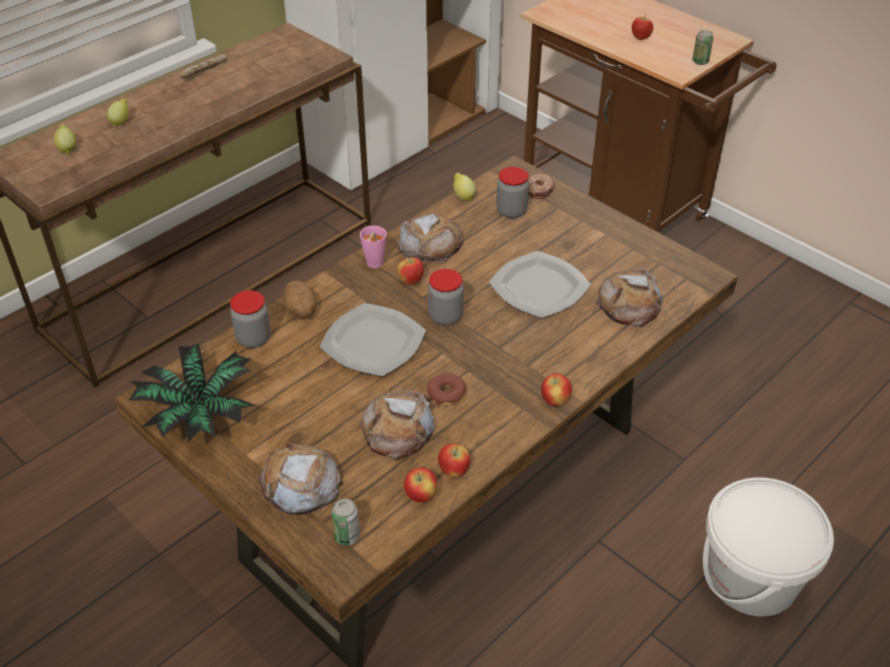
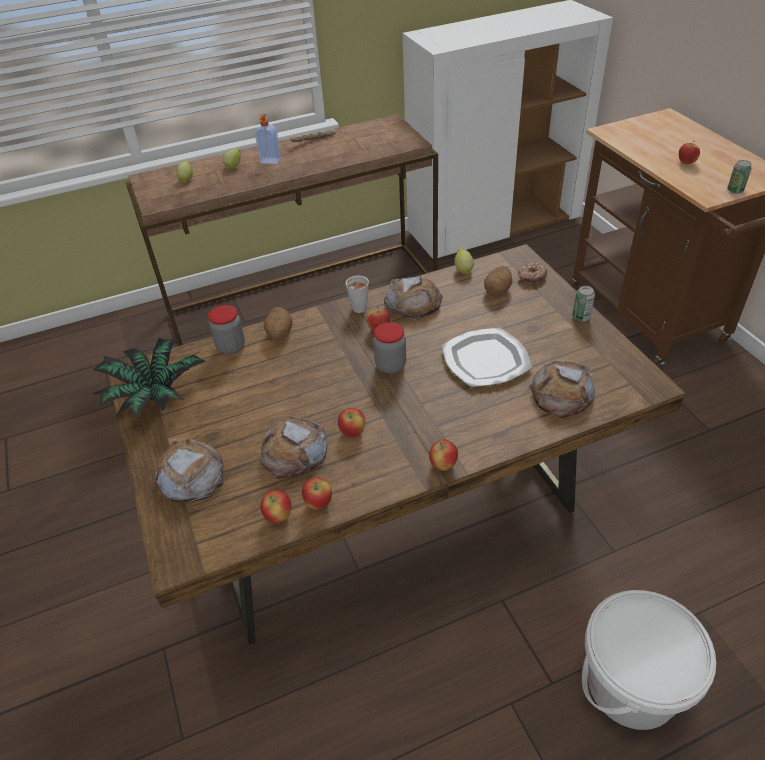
camera: 25 degrees right, 0 degrees up
plate [320,303,426,376] -> none
can [331,499,360,546] -> can moved to [572,286,595,322]
pink cup [360,226,387,269] -> grey cup [346,275,369,313]
donut [427,373,466,406] -> apple [338,408,365,437]
jar [496,167,529,218] -> potato [484,266,512,295]
none -> soap dispenser [255,114,281,164]

